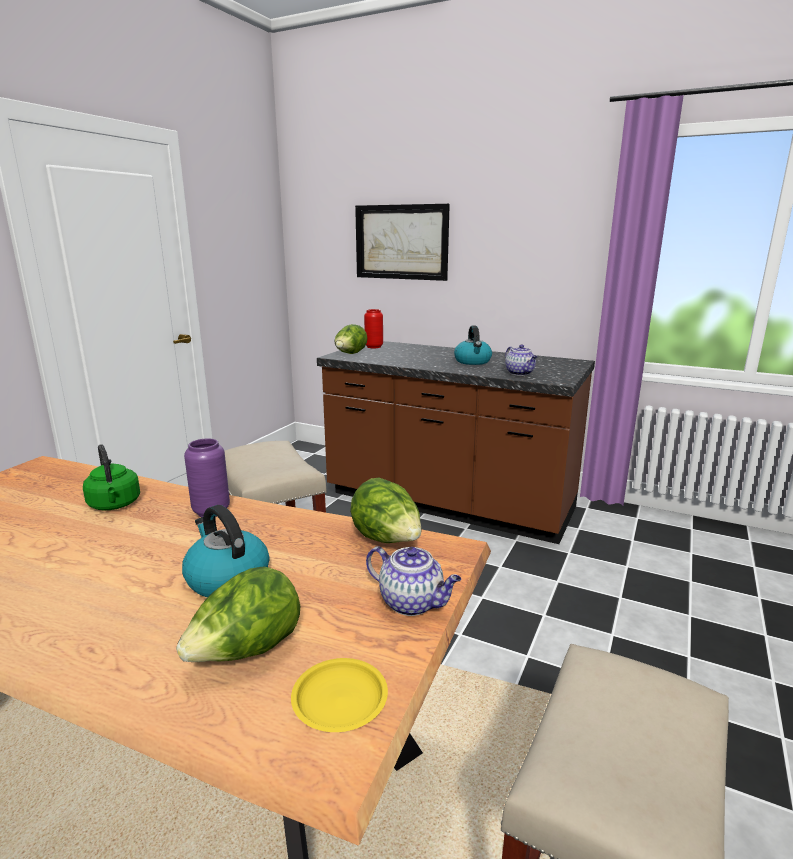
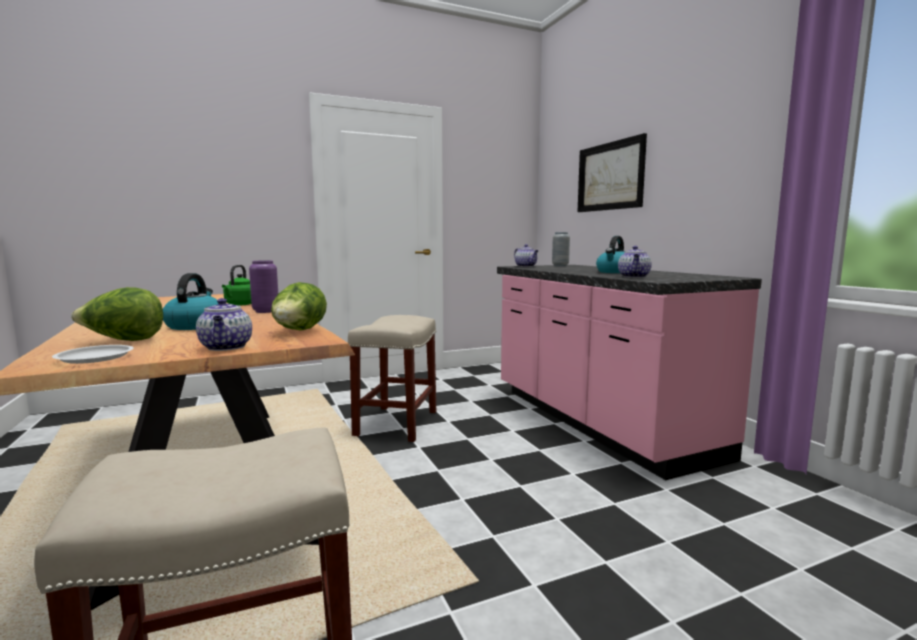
camera: 40 degrees right, 10 degrees down
yellow plate [291,658,388,732] -> white plate [52,345,134,364]
brown counter [317,341,595,544] -> pink counter [497,265,762,480]
lettuce [334,324,367,354] -> teapot [514,244,539,267]
red vase [364,309,383,348] -> grey vase [552,232,570,266]

